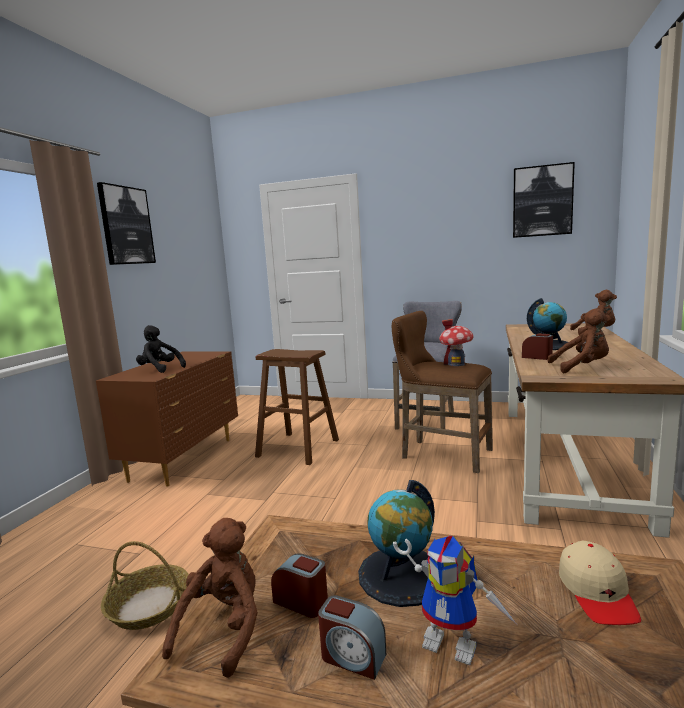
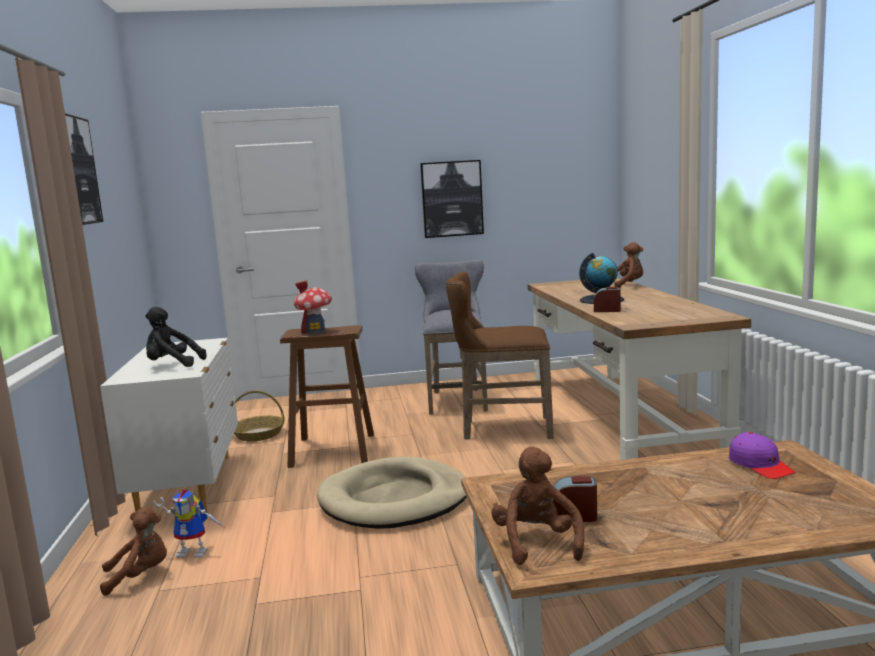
camera: 25 degrees left, 0 degrees up
brown dresser [96,351,238,487] -> white dresser [100,338,238,513]
basket [101,541,189,630] -> basket moved to [234,391,285,441]
alarm clock [318,595,386,680] -> none
globe [358,480,435,607] -> none
toy robot [393,536,518,665] -> toy robot moved to [153,490,223,558]
toy house [439,319,474,366] -> toy house moved to [294,280,332,334]
picture [513,162,575,238] -> picture moved to [420,160,484,238]
brown plush toy [547,308,611,373] -> brown plush toy moved to [100,507,167,596]
beige cap [559,541,641,625] -> purple cap [729,432,796,479]
none -> beige dog bed [317,457,467,529]

